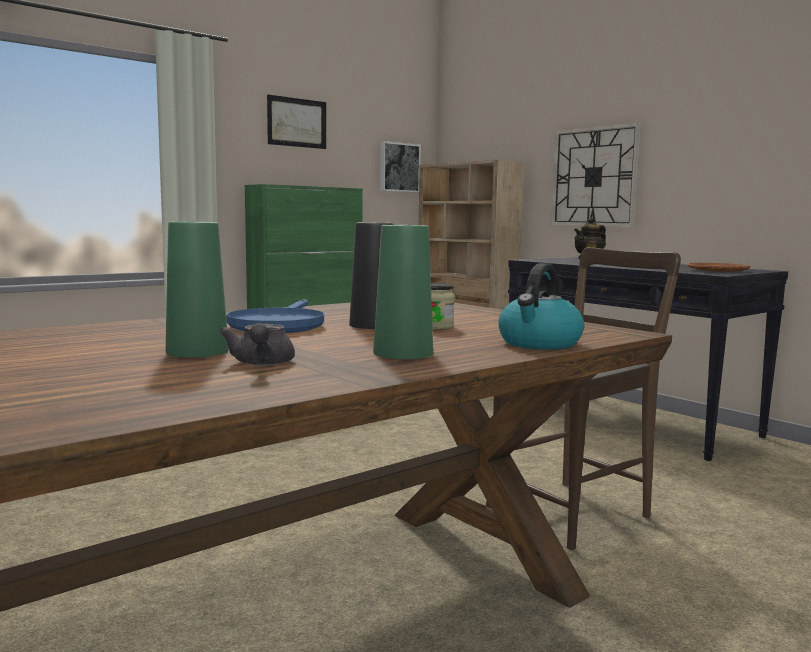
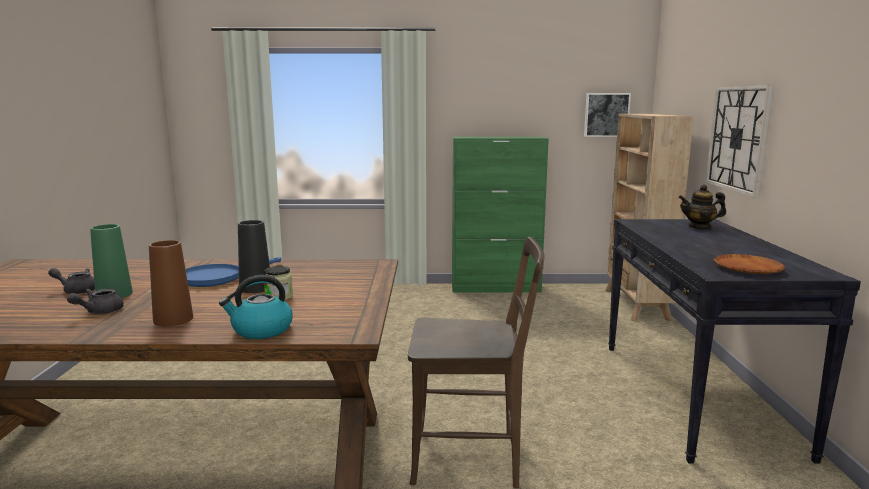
camera: 40 degrees right, 5 degrees up
picture [267,94,326,149] -> none
green vase [373,225,433,359] -> brown vase [149,240,193,326]
none -> grey teapot [48,268,95,294]

